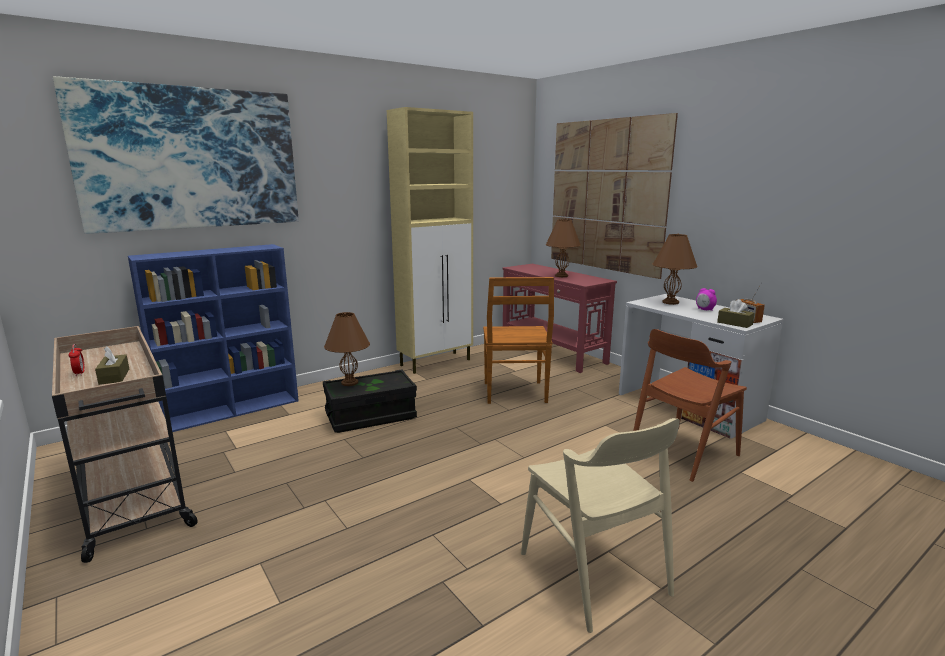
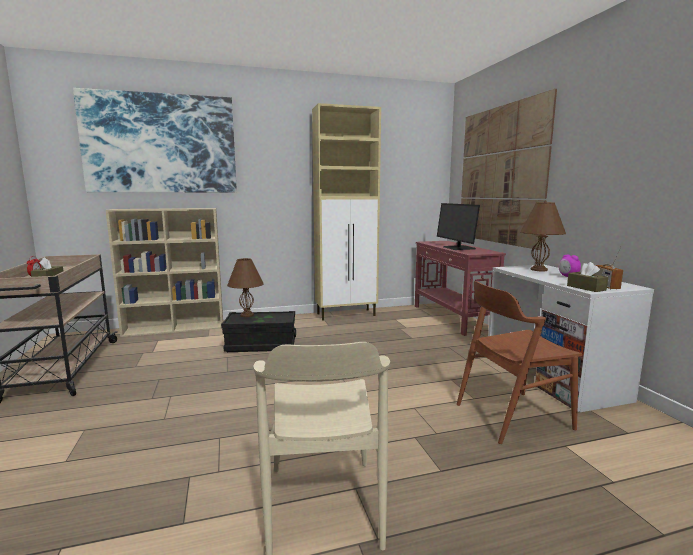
camera: 20 degrees right, 5 degrees down
blue bookcase [128,244,299,432] -> beige bookcase [106,208,223,337]
brown chair [483,277,554,404] -> none
brown table lamp [546,219,581,277] -> monitor [437,203,480,250]

